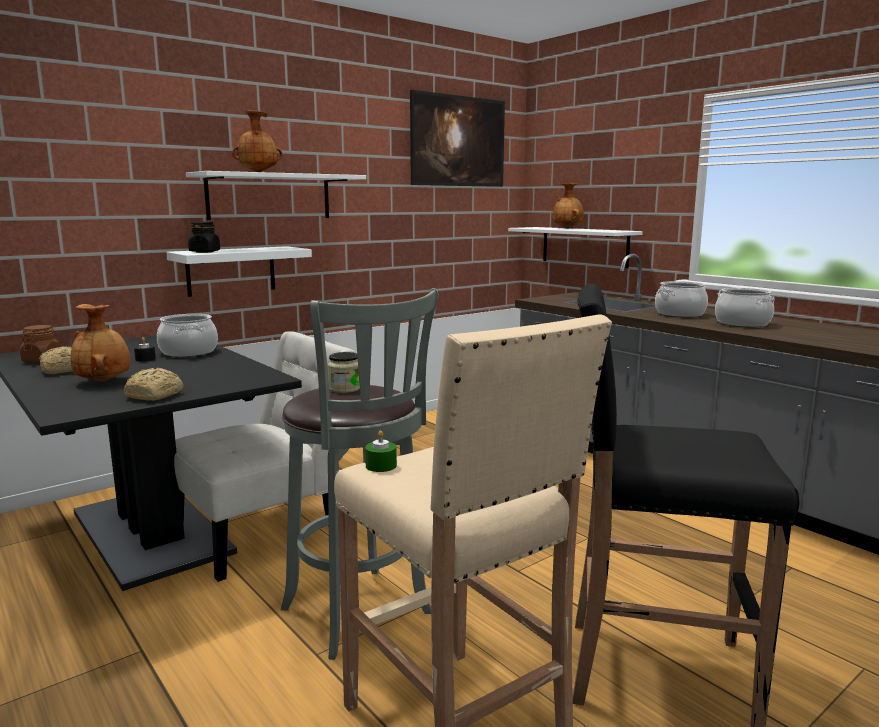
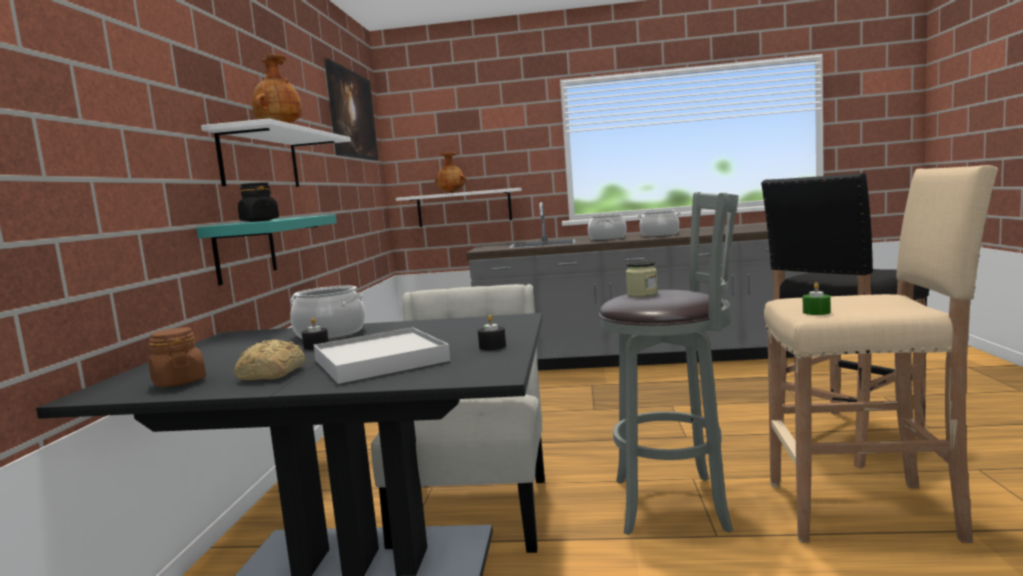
camera: 45 degrees left, 5 degrees down
brown vase [71,304,130,382] -> white tray [314,327,450,384]
bread [124,368,183,401] -> black candle [478,315,506,350]
white shelf [166,246,312,297] -> turquoise shelf [197,214,337,286]

